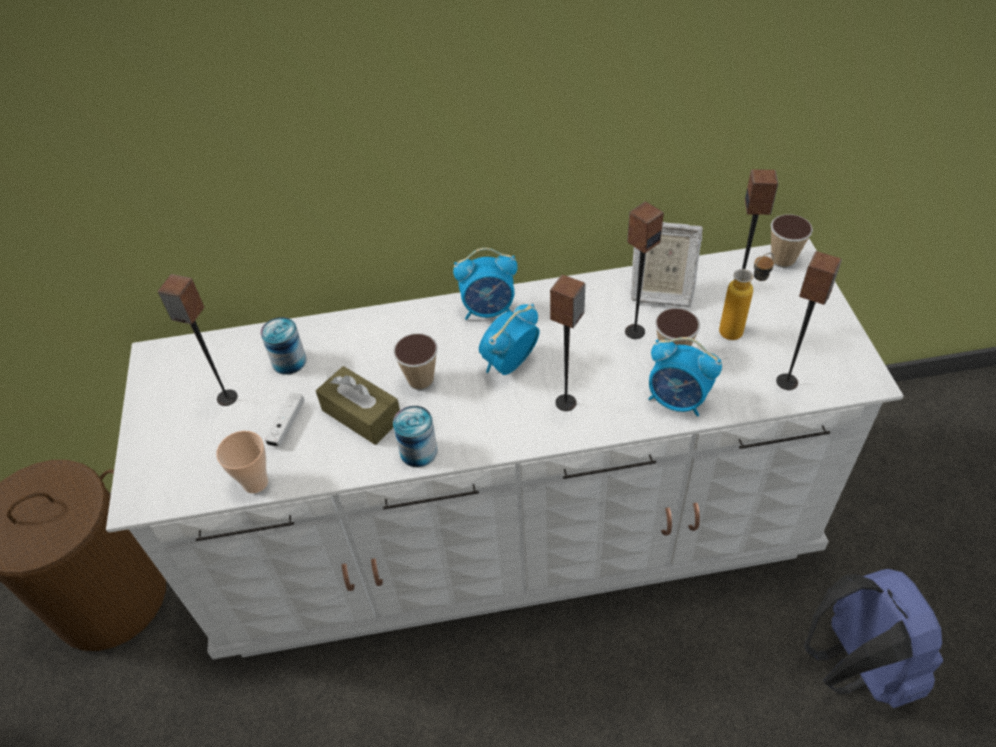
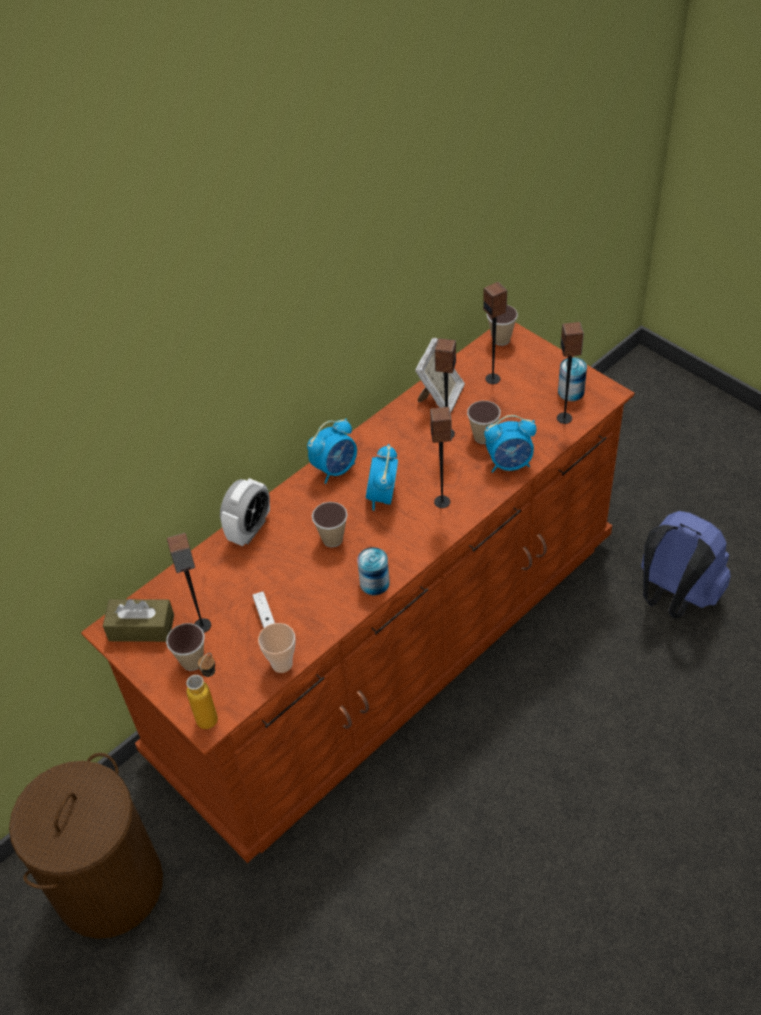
camera: 35 degrees left, 0 degrees up
white dresser [106,239,904,659] -> brown dresser [81,322,635,863]
can [260,317,307,375] -> can moved to [558,357,587,401]
brown tissue box [316,366,400,445] -> brown tissue box moved to [103,599,174,642]
picture frame [630,222,703,307] -> picture frame turned 45 degrees counterclockwise [415,338,465,413]
bottle [719,253,774,340] -> bottle moved to [186,653,218,729]
none -> cup [166,623,205,671]
none -> alarm clock [220,478,270,546]

